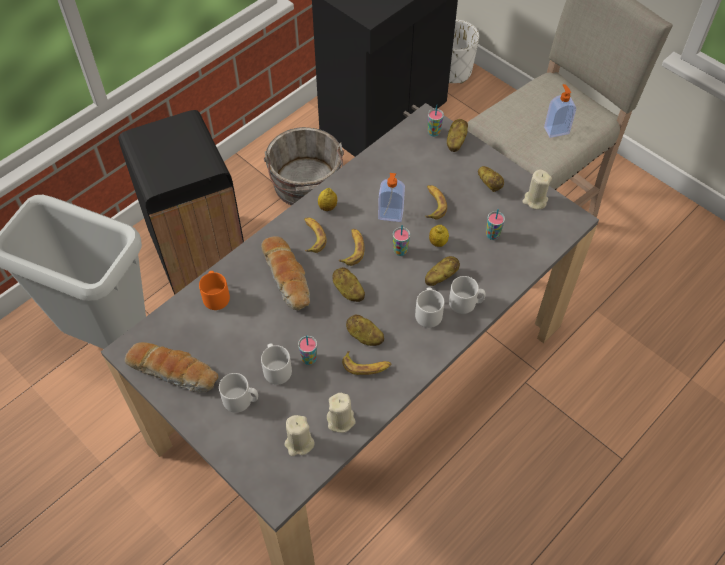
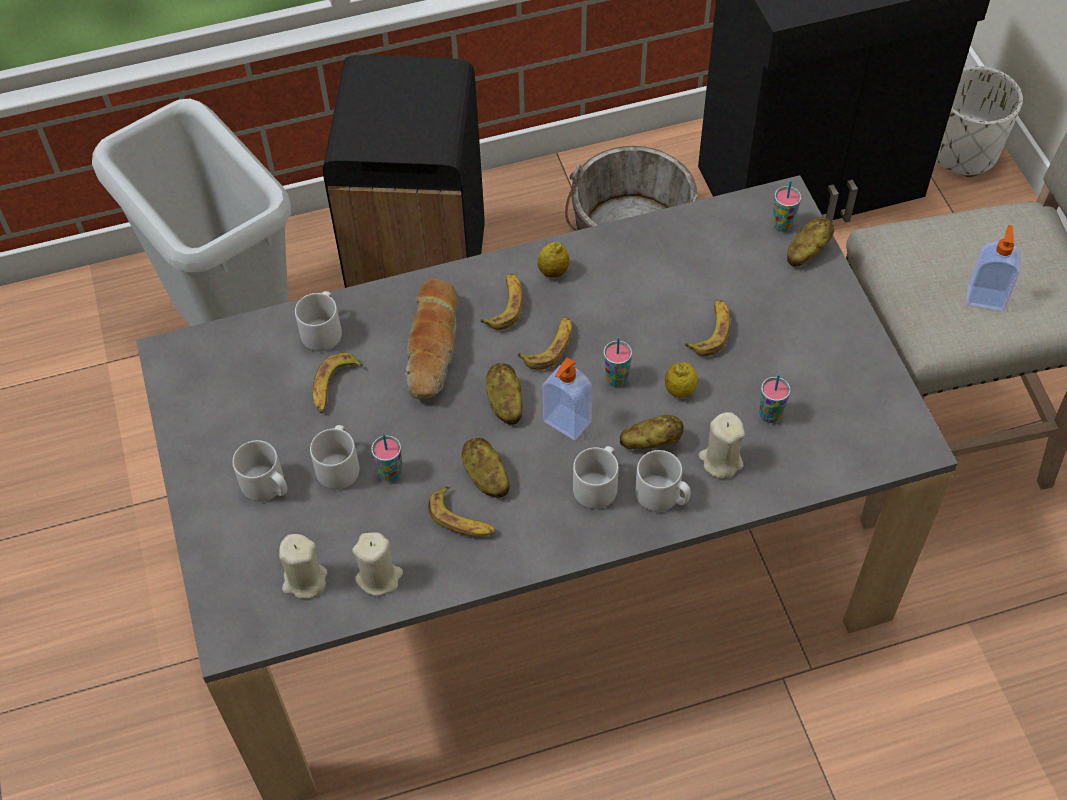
camera: 30 degrees right, 0 degrees up
bread [125,342,218,393] -> none
orange mug [199,271,230,310] -> grey mug [295,291,342,352]
soap dispenser [378,173,405,222] -> soap dispenser moved to [543,357,592,440]
potato [478,166,504,192] -> none
beige candle [523,169,552,210] -> beige candle moved to [699,412,745,479]
none -> banana [313,352,364,413]

